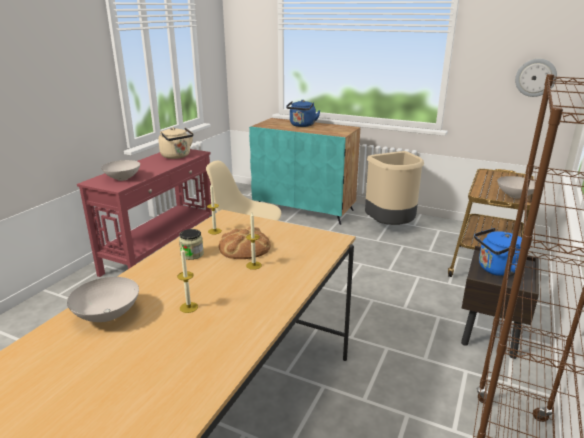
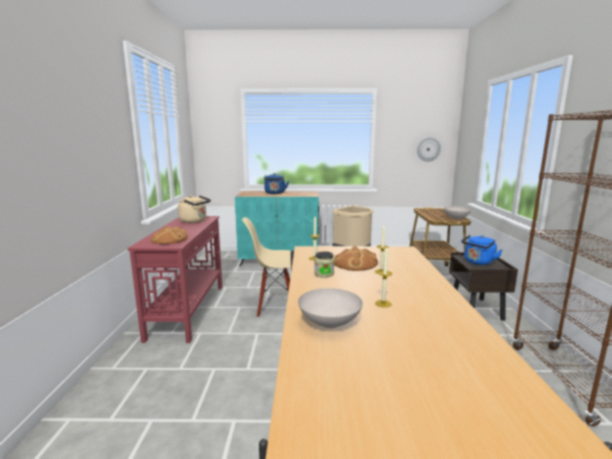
camera: 25 degrees left, 10 degrees down
white bowl [101,160,140,181] -> bread [151,226,188,244]

